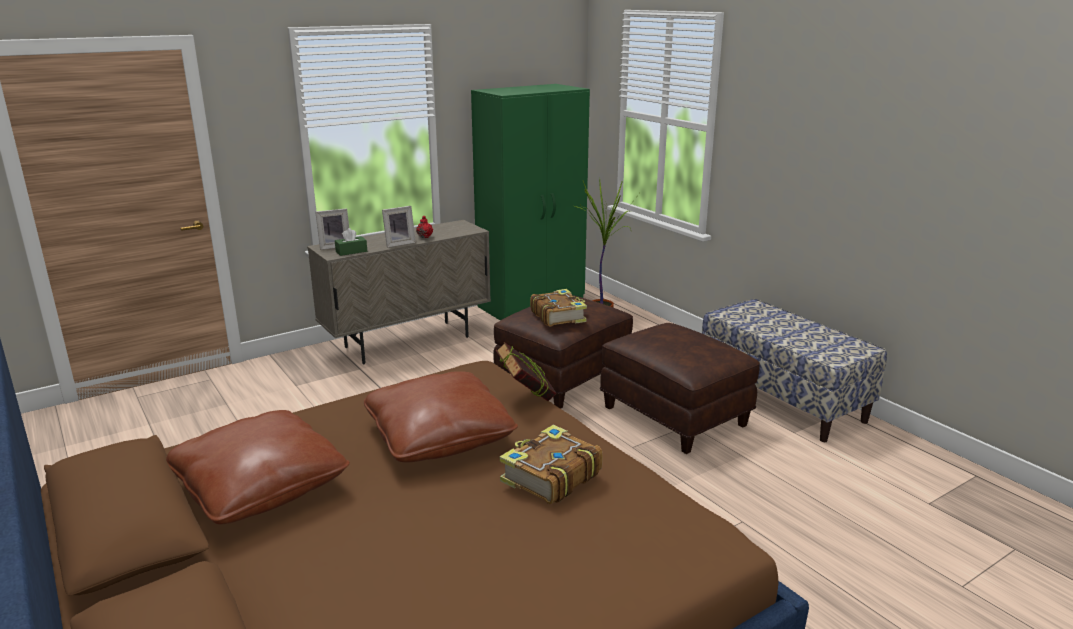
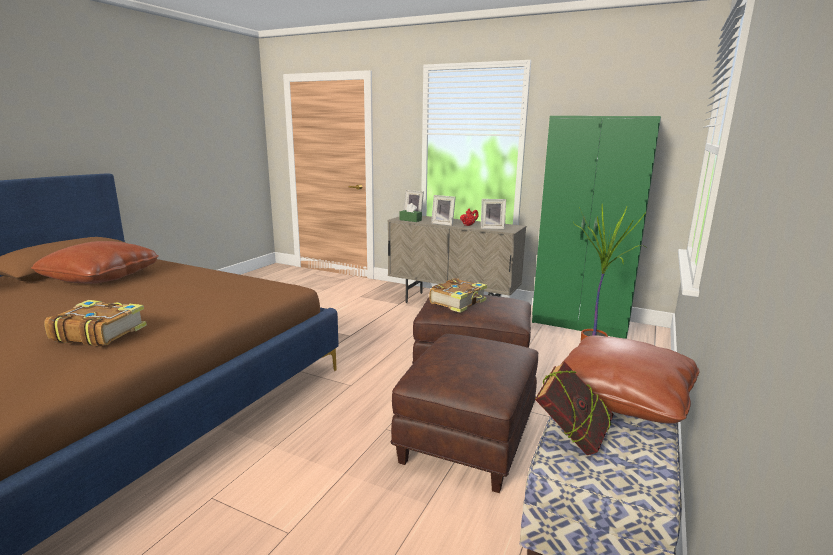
camera: 60 degrees right, 5 degrees down
brown pillow [364,371,518,462] -> brown pillow moved to [560,335,699,424]
book [496,342,556,401] -> book moved to [535,361,614,455]
none -> picture frame [481,199,506,229]

